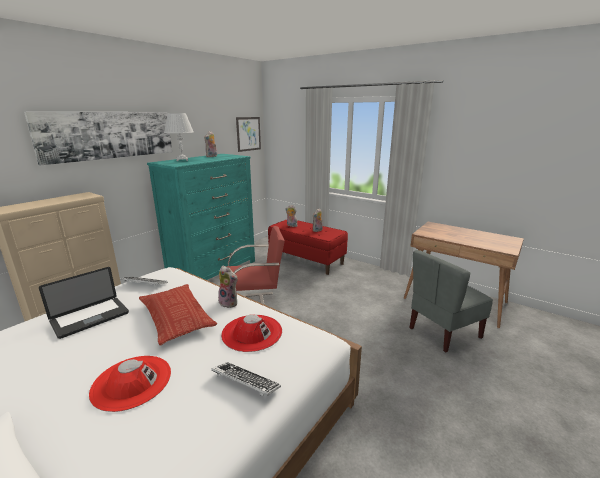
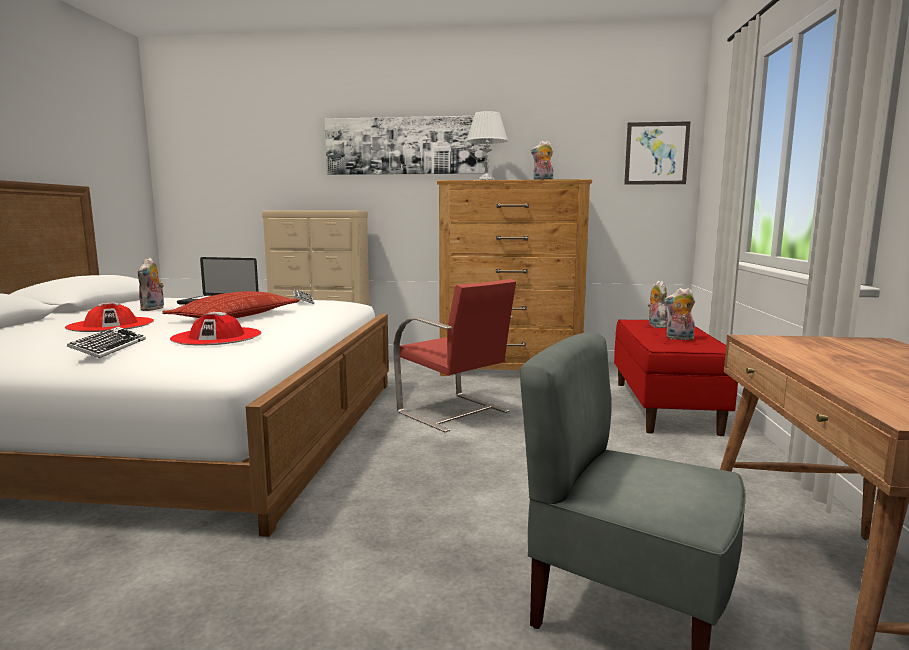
camera: 60 degrees right, 10 degrees down
turquoise dresser [147,154,255,280] -> brown dresser [437,179,592,376]
plush toy [218,265,238,308] -> plush toy moved to [138,258,164,311]

